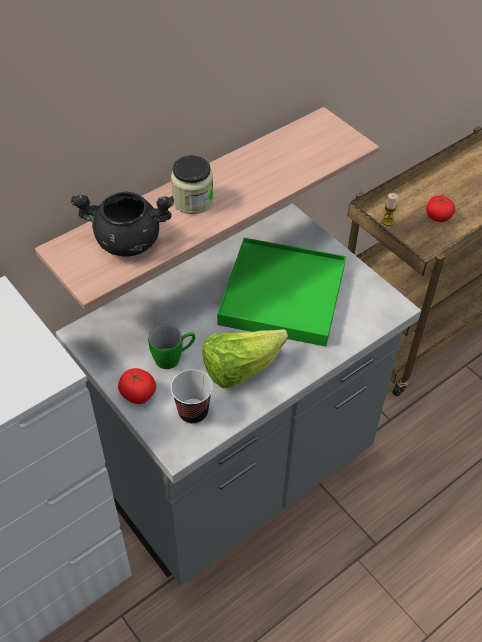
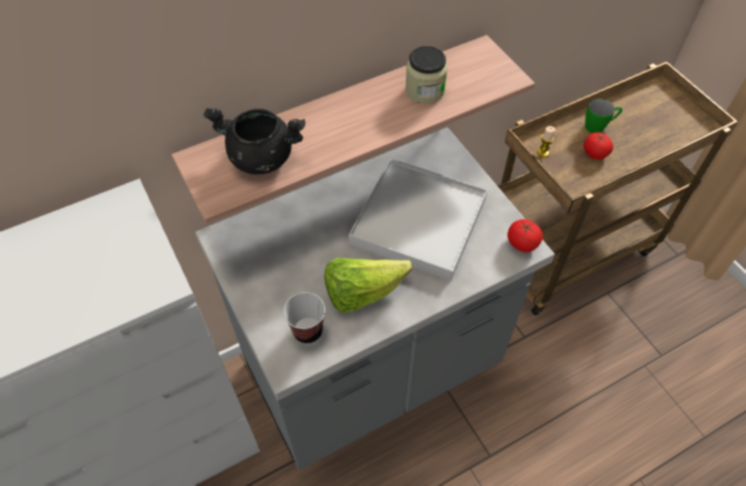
camera: 10 degrees right, 5 degrees up
tomato [118,368,156,404] -> tomato moved to [508,219,543,252]
green mug [148,324,195,369] -> green mug moved to [585,99,622,133]
jar [171,155,214,214] -> jar moved to [405,46,447,104]
green tray [217,238,346,347] -> white tray [349,159,488,280]

